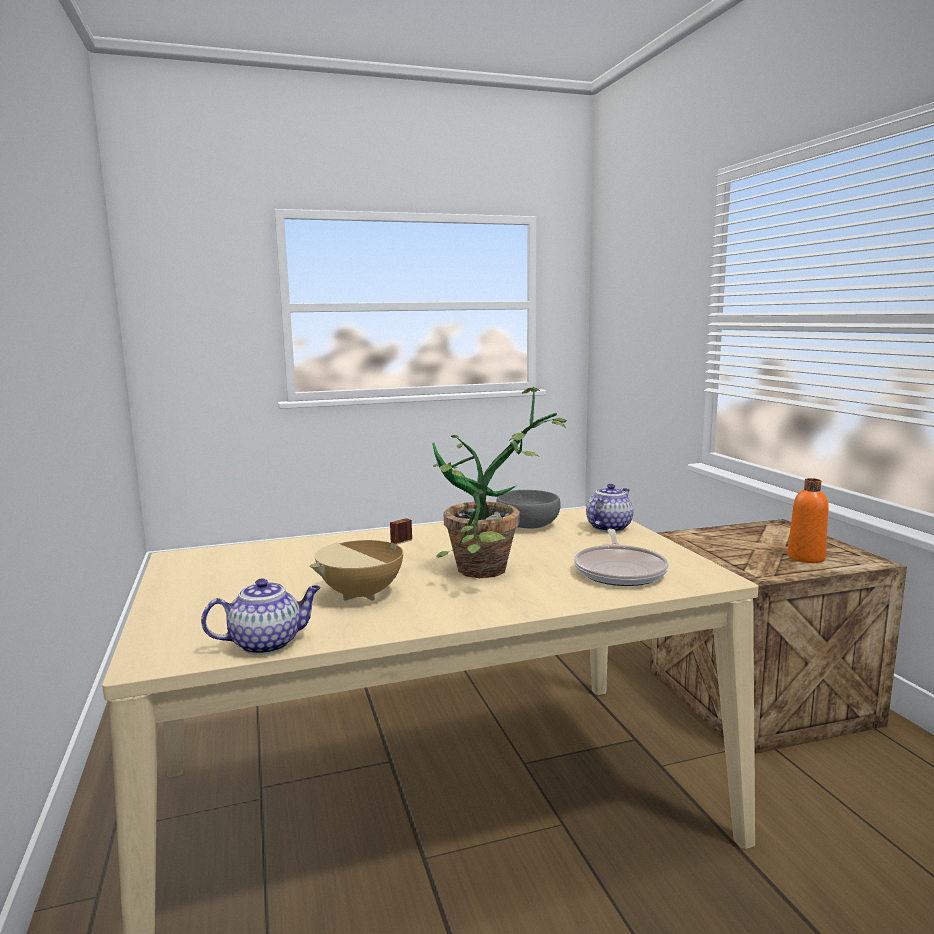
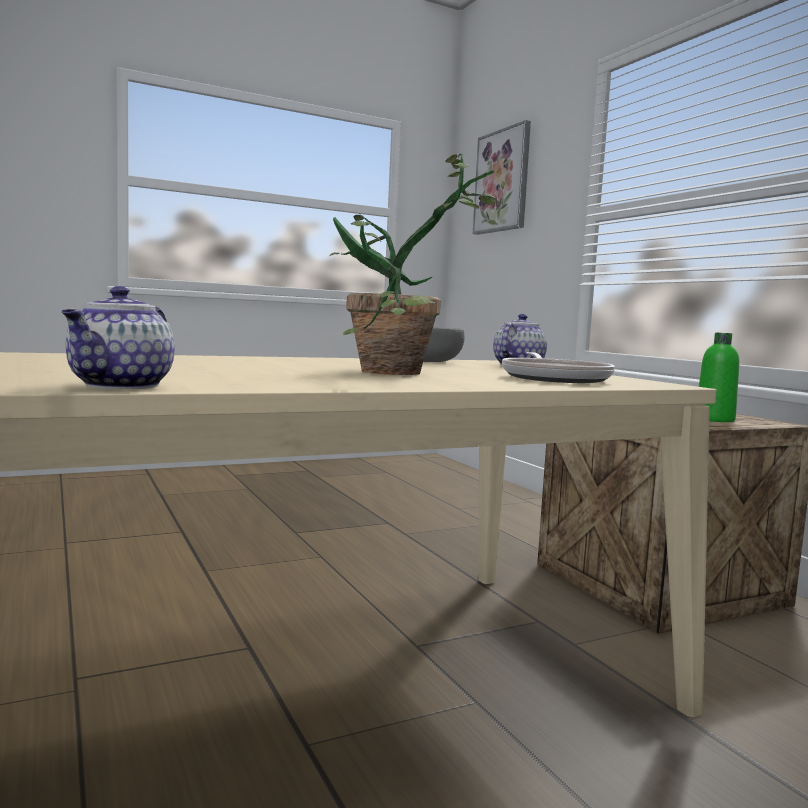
camera: 10 degrees left, 5 degrees down
teapot [201,578,321,655] -> teapot turned 135 degrees clockwise [61,286,175,389]
beige cooking pot [310,518,412,601] -> none
orange bottle [787,478,829,563] -> green bottle [699,332,740,422]
none -> picture [473,120,531,235]

